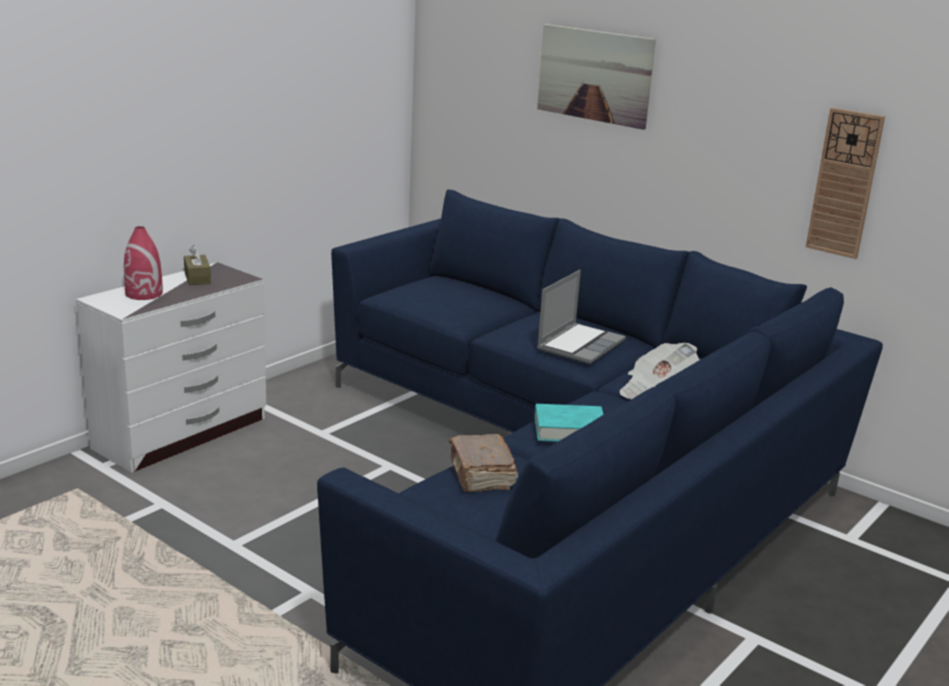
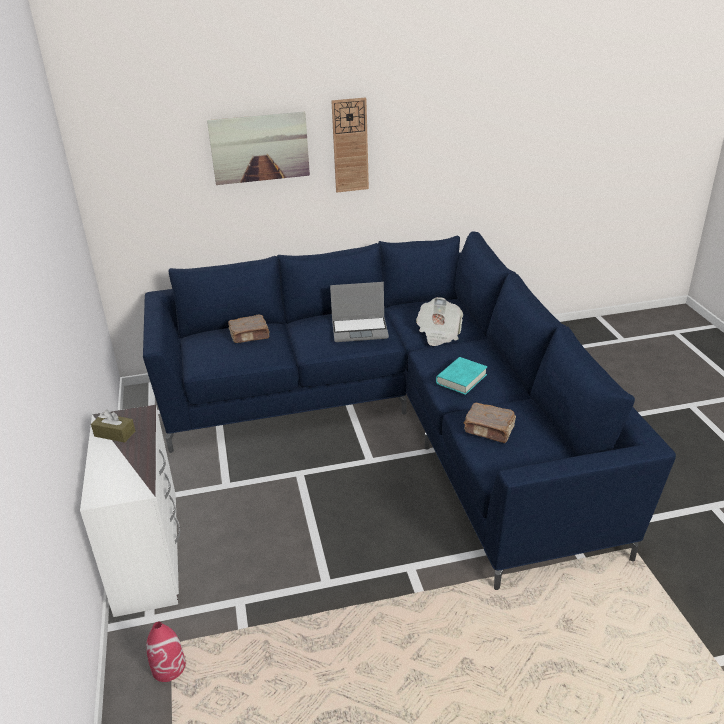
camera: 50 degrees left, 10 degrees up
red vase [124,226,163,300] -> red vase moved to [146,622,186,682]
laptop [537,270,626,364] -> laptop turned 105 degrees clockwise [330,282,389,342]
wall clock [806,108,885,259] -> wall clock moved to [332,97,369,192]
none -> brown book [228,314,270,343]

